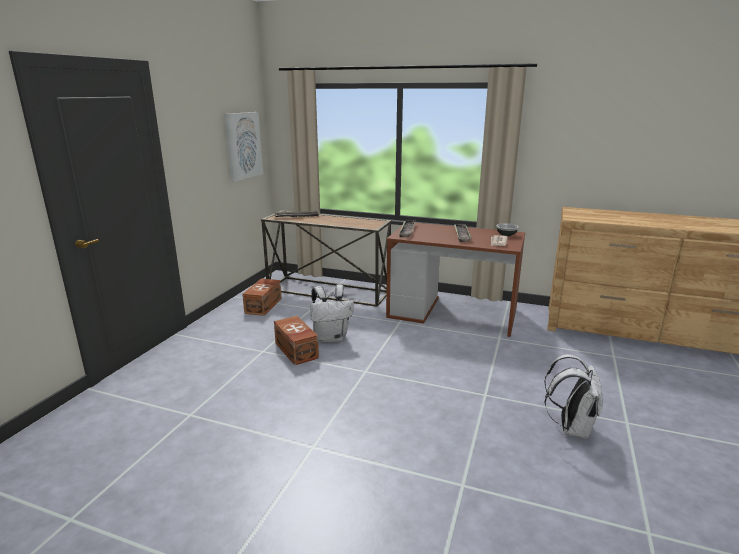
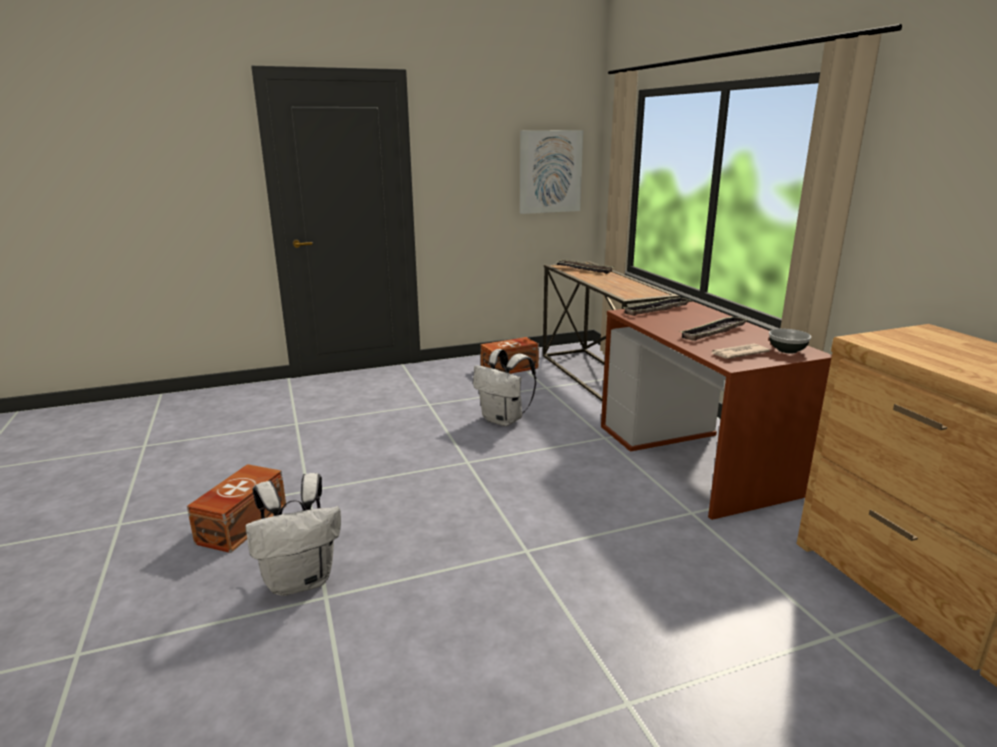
camera: 50 degrees right, 0 degrees up
brown storage box [274,316,319,365] -> brown storage box moved to [187,464,286,553]
white backpack [544,354,602,440] -> white backpack moved to [246,473,341,596]

